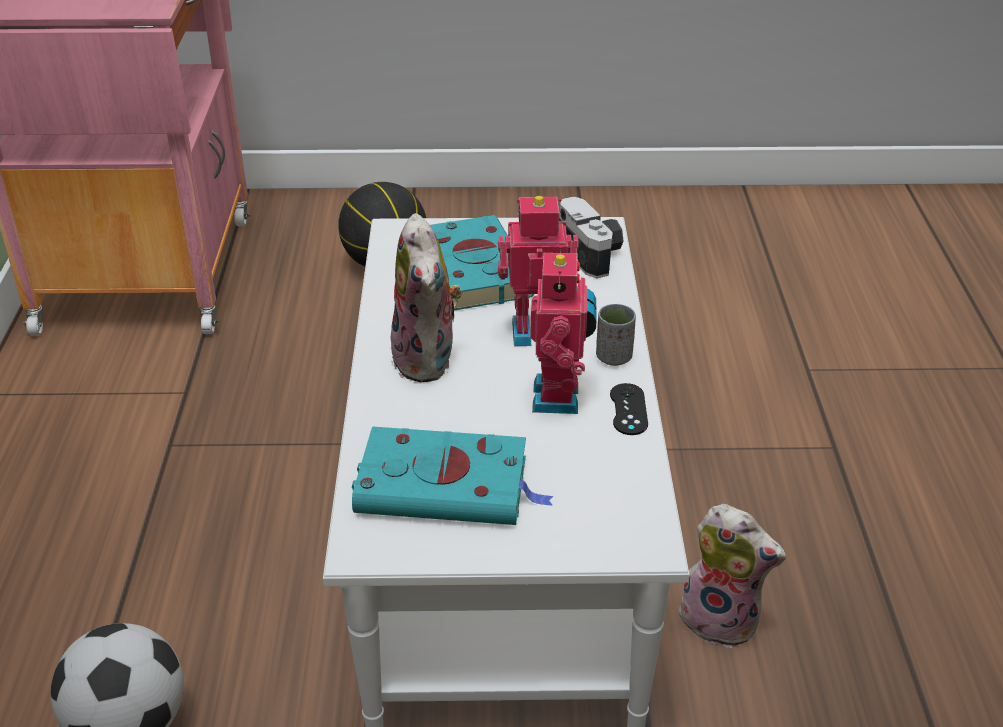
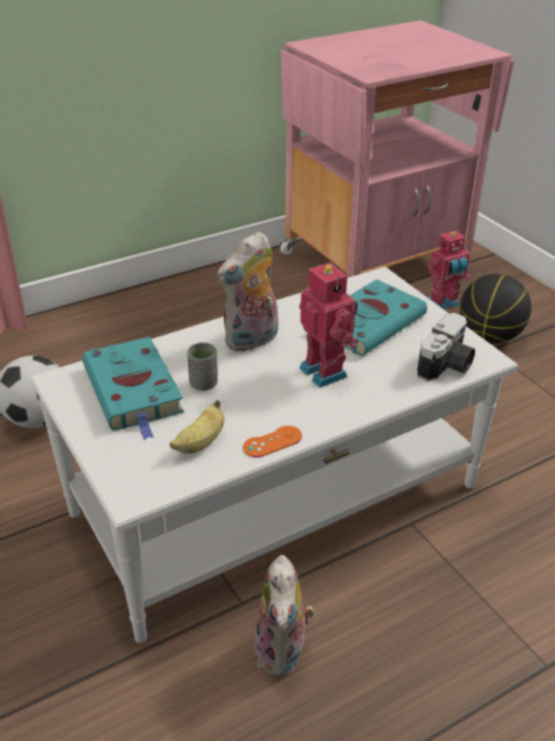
camera: 60 degrees right, 0 degrees up
toy robot [530,246,597,414] -> toy robot moved to [428,231,470,310]
grey cup [596,304,636,366] -> grey cup moved to [187,342,218,391]
black game controller [610,383,648,435] -> orange game controller [243,426,302,457]
none -> banana [170,400,224,454]

